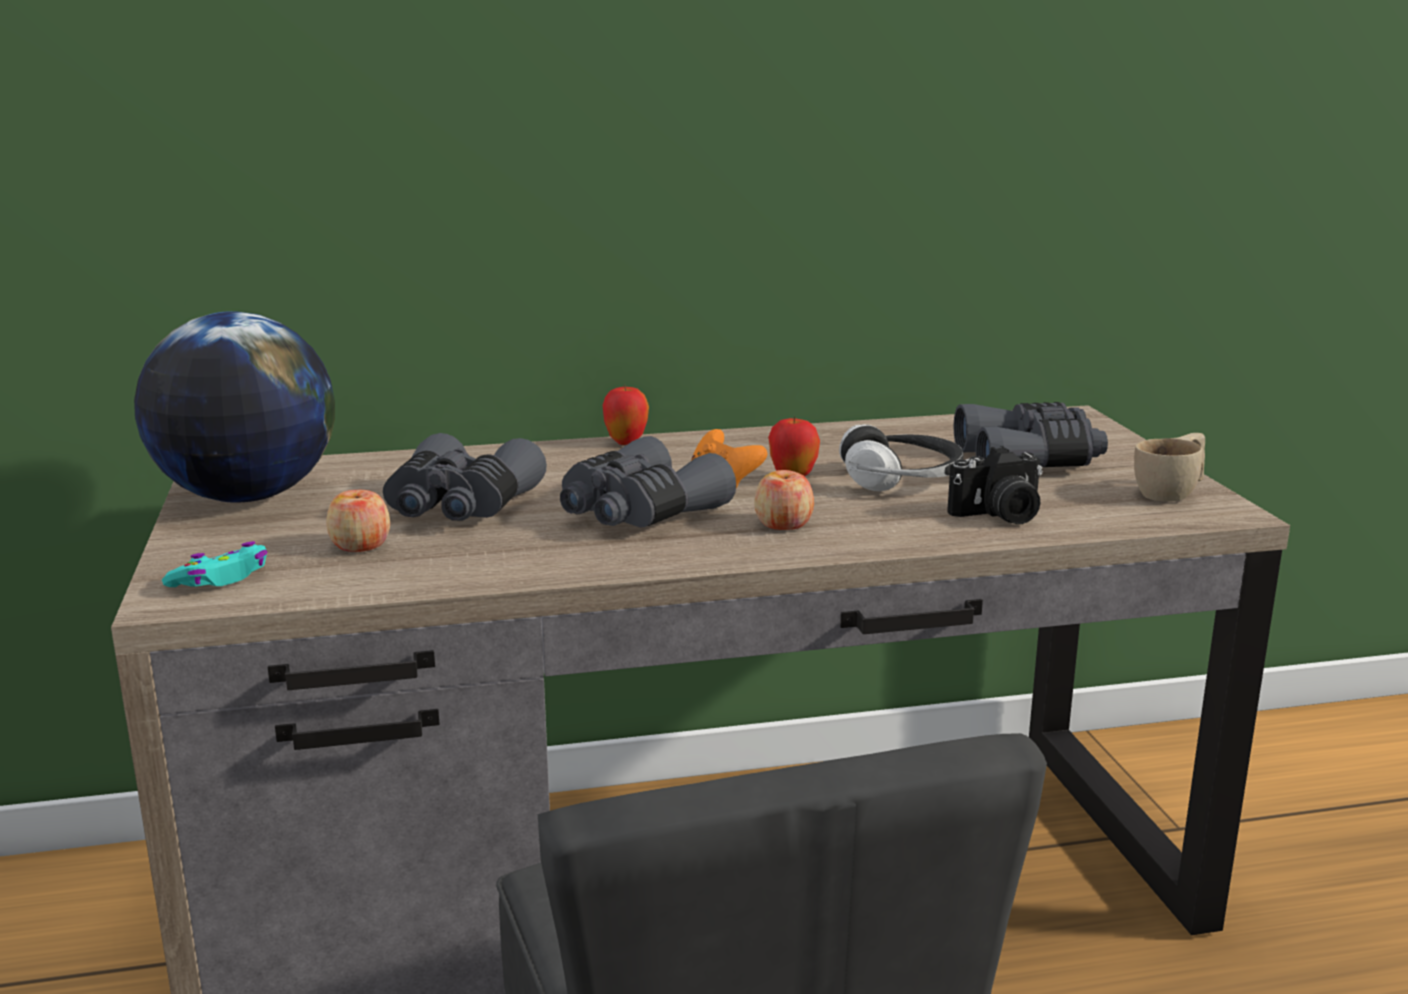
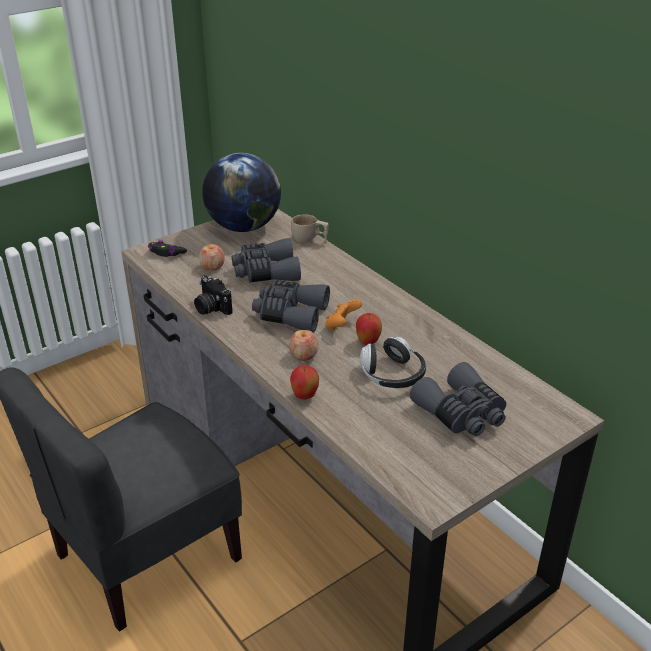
camera: 65 degrees right, 15 degrees up
turquoise game controller [162,541,268,587] -> black game controller [148,240,187,257]
apple [603,384,649,445] -> apple moved to [290,365,319,400]
camera [947,446,1042,524] -> camera moved to [194,275,233,315]
beige cup [1134,433,1205,501] -> beige cup moved to [291,214,329,244]

